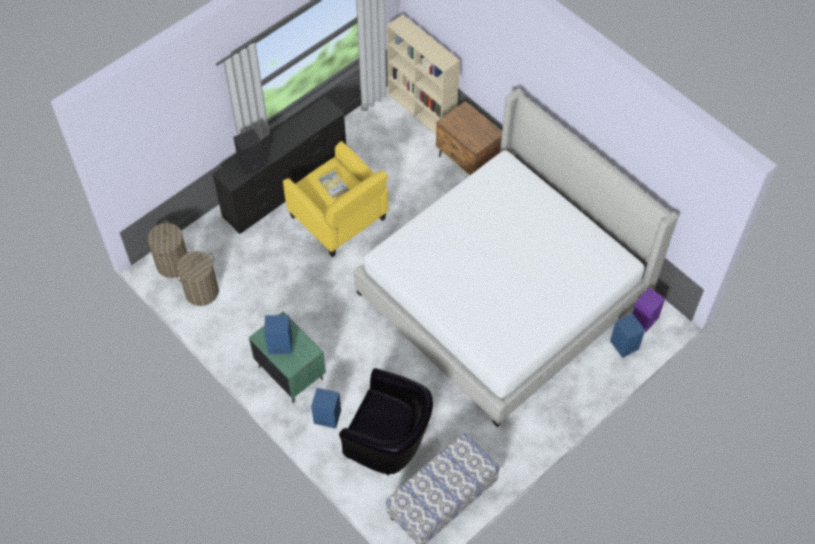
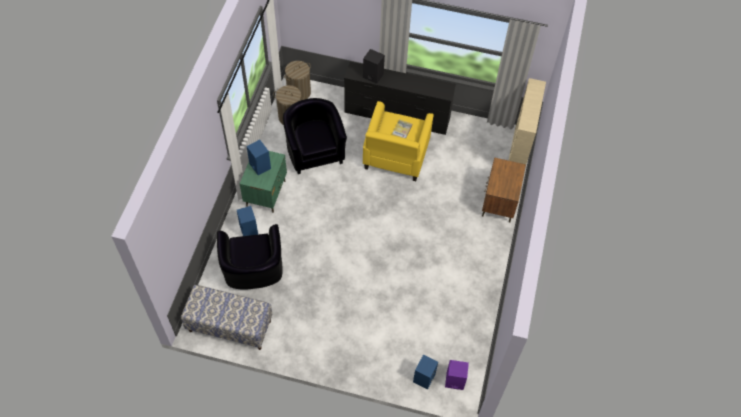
camera: 55 degrees right, 0 degrees up
bed [354,88,678,427] -> none
none -> black armchair [283,98,347,174]

